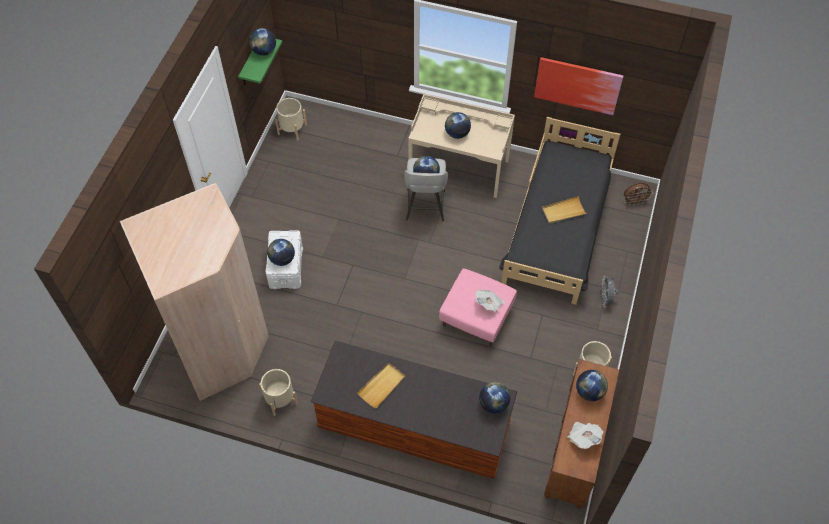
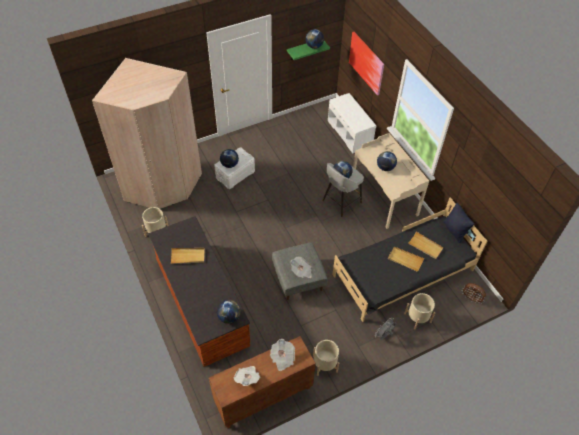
camera: 45 degrees right, 5 degrees down
beige planter [275,98,307,141] -> beige planter moved to [404,293,435,330]
pink ottoman [439,269,517,346] -> grey ottoman [272,243,328,300]
picture [534,57,623,115] -> picture moved to [349,32,384,95]
globe [576,370,608,401] -> newspaper [270,339,295,371]
none -> white bench [328,93,376,153]
none -> beige tray [408,232,443,259]
none -> black pillow [443,203,474,243]

